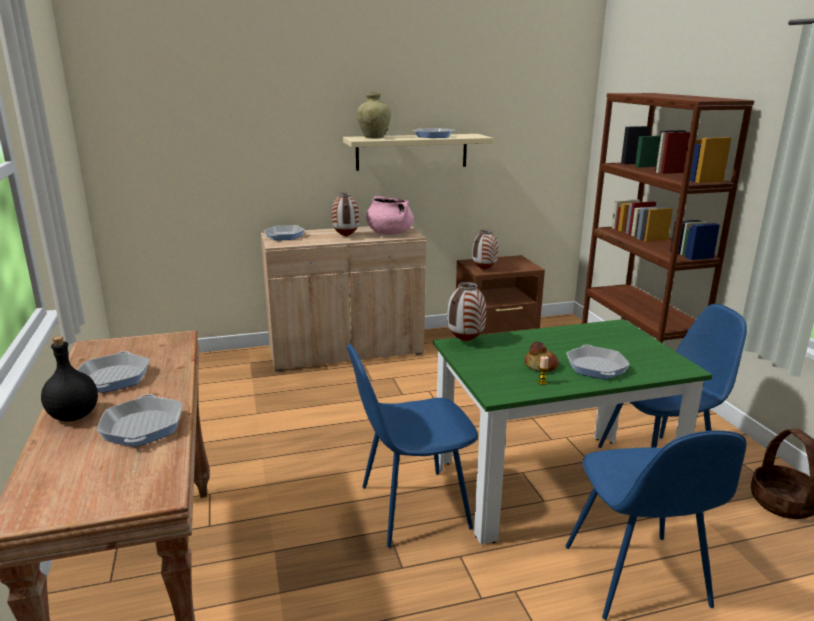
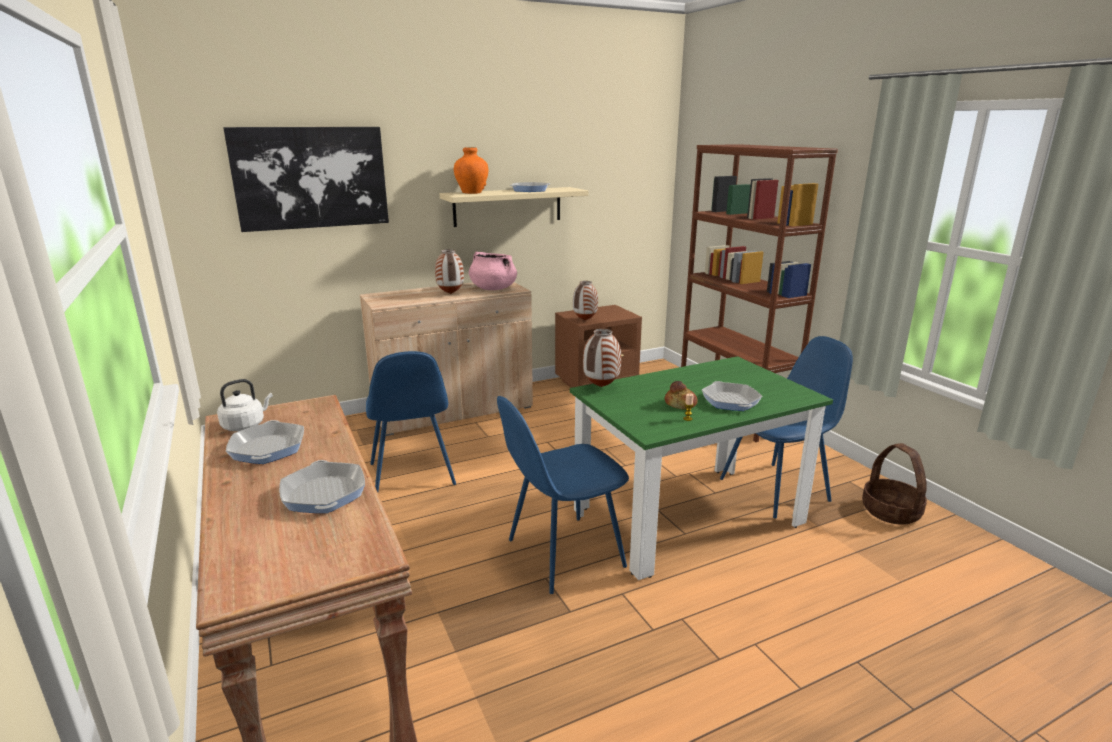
camera: 10 degrees left, 0 degrees up
black bottle [41,336,98,421] -> none
frying pan [263,225,305,240] -> none
beige vase [357,92,391,139] -> orange vase [454,147,488,194]
blue chair [565,430,746,620] -> blue chair moved to [366,351,456,492]
none -> white kettle [217,379,273,431]
none -> picture [223,127,389,232]

